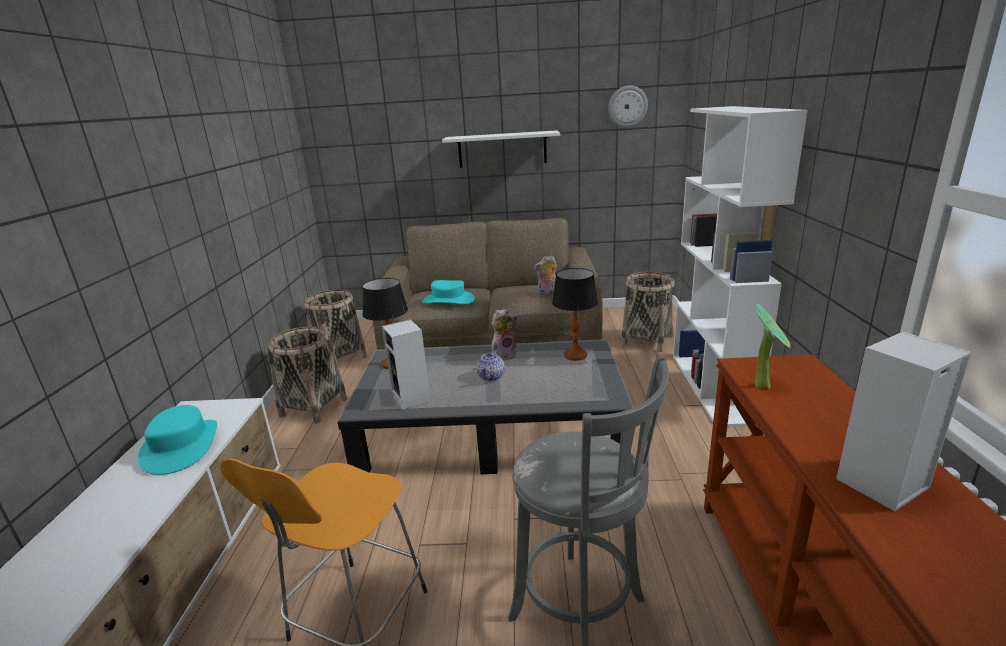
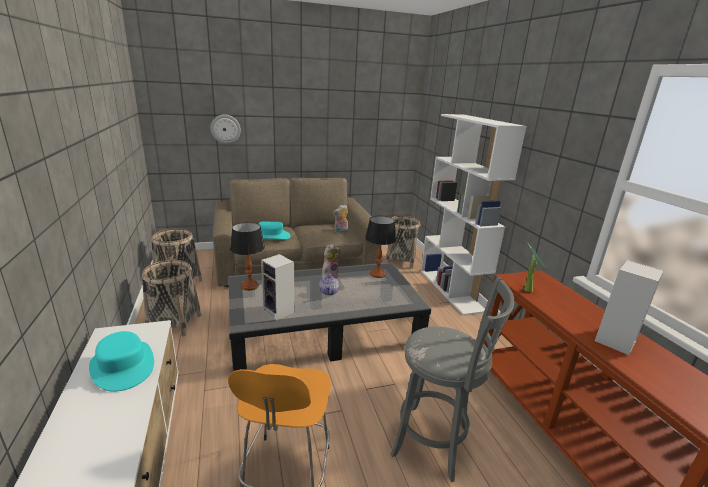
camera: 20 degrees left, 0 degrees up
white shelf [442,130,560,168] -> none
wall clock [608,85,648,128] -> wall clock moved to [211,114,241,144]

